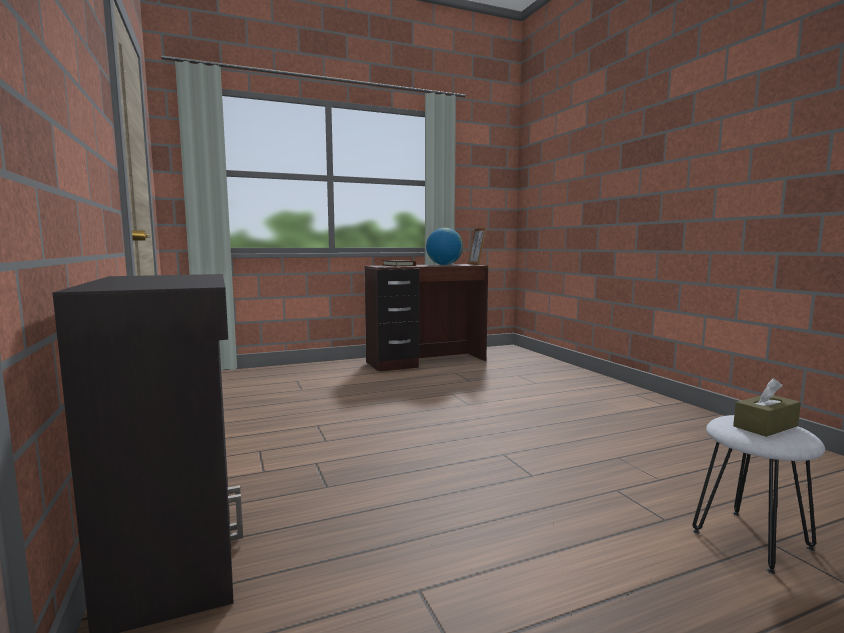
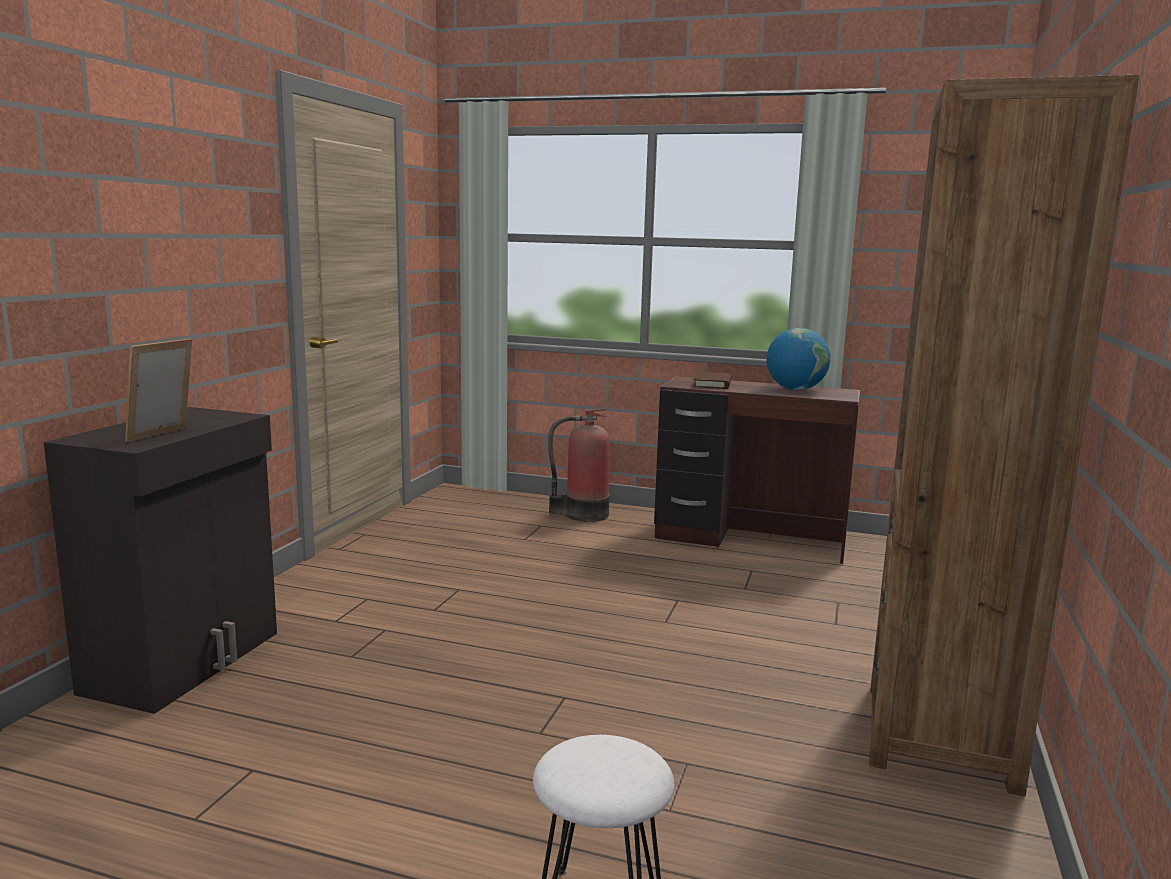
camera: 40 degrees right, 5 degrees up
picture frame [468,227,487,265] -> picture frame moved to [125,339,192,442]
brown tissue box [733,378,801,437] -> none
none -> fire extinguisher [548,409,610,522]
none -> brown bookcase [869,75,1139,797]

